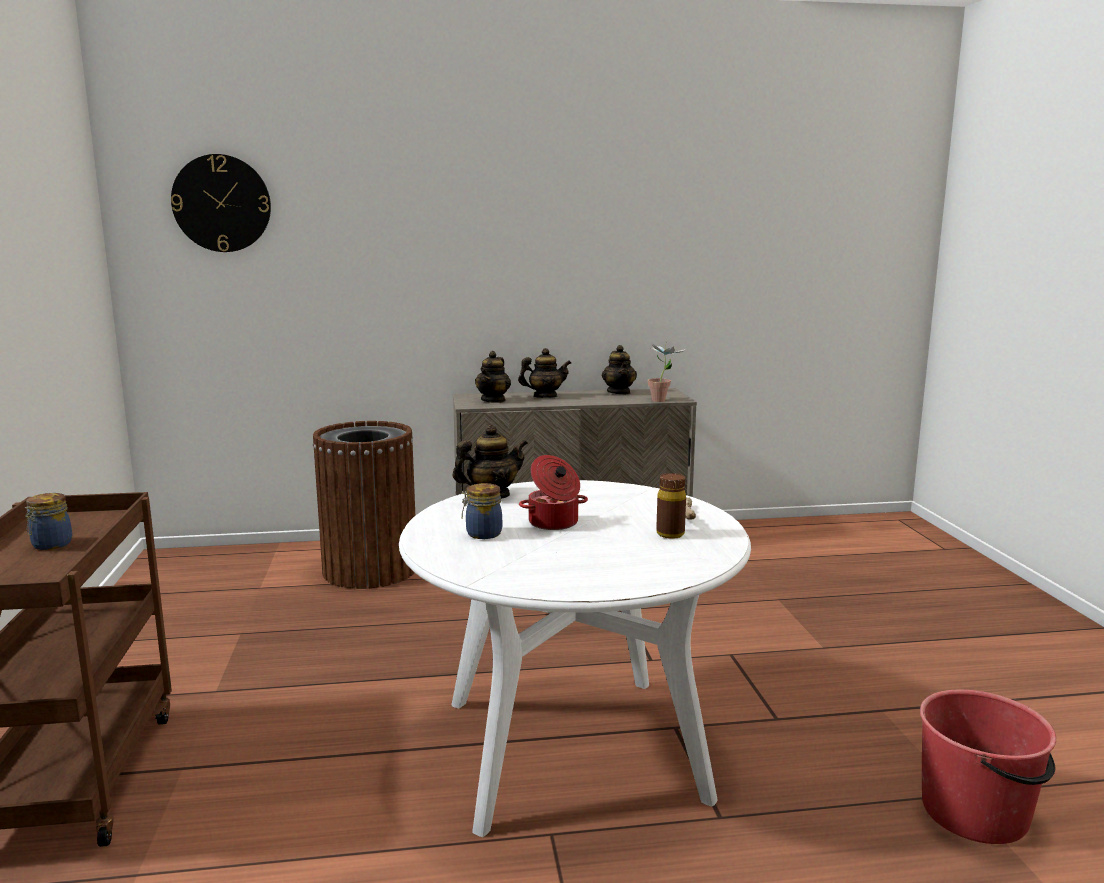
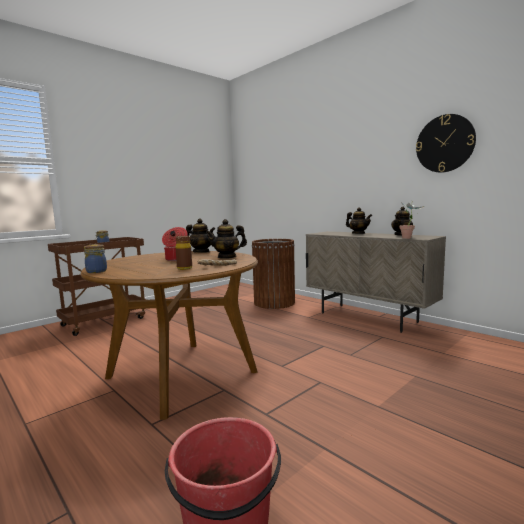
camera: 55 degrees right, 5 degrees down
wall clock [171,154,271,252] -> wall clock moved to [416,114,476,173]
white dining table [399,480,751,837] -> brown dining table [80,251,258,420]
jar [462,483,502,539] -> jar moved to [84,244,107,273]
teapot [475,351,511,403] -> teapot moved to [205,219,247,259]

